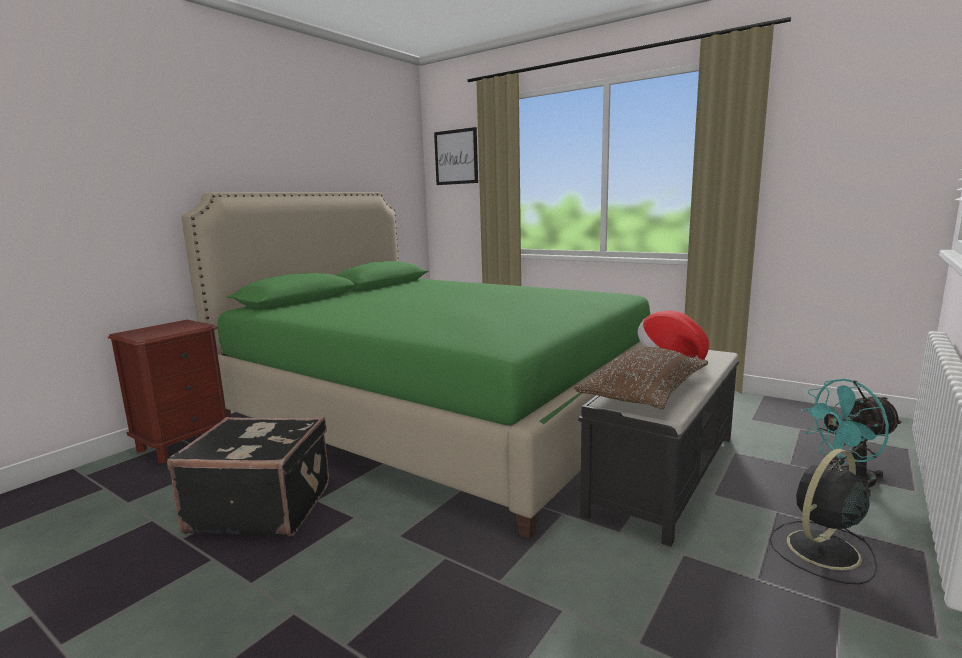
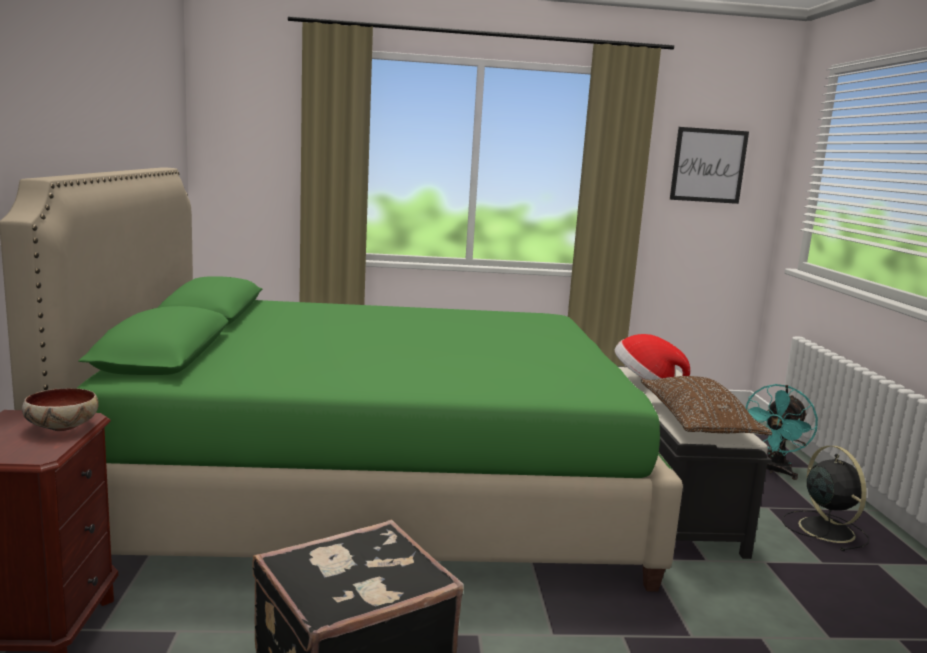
camera: 40 degrees left, 0 degrees up
picture [434,127,478,185] -> picture moved to [670,127,749,204]
black fan [770,449,877,584] -> black fan turned 150 degrees clockwise [782,446,869,551]
none -> bowl [22,388,99,431]

